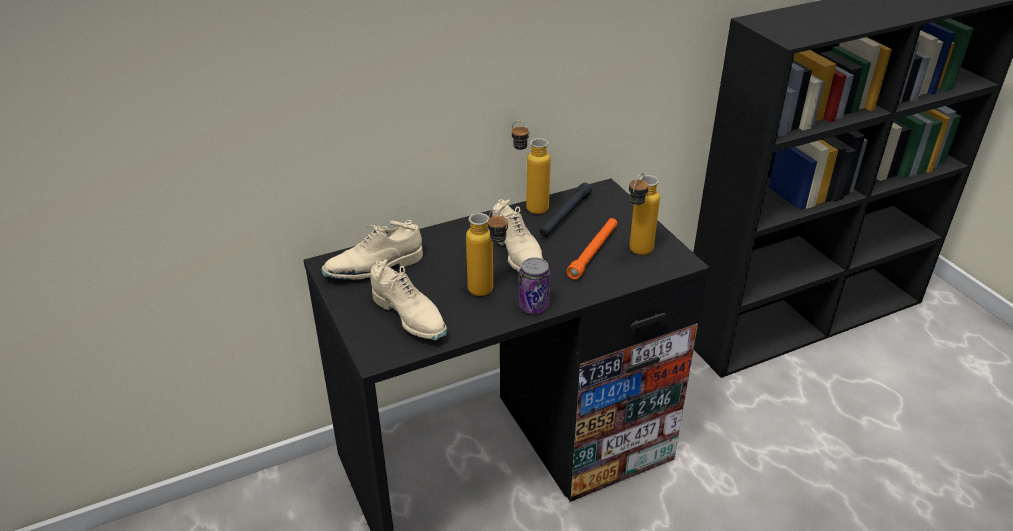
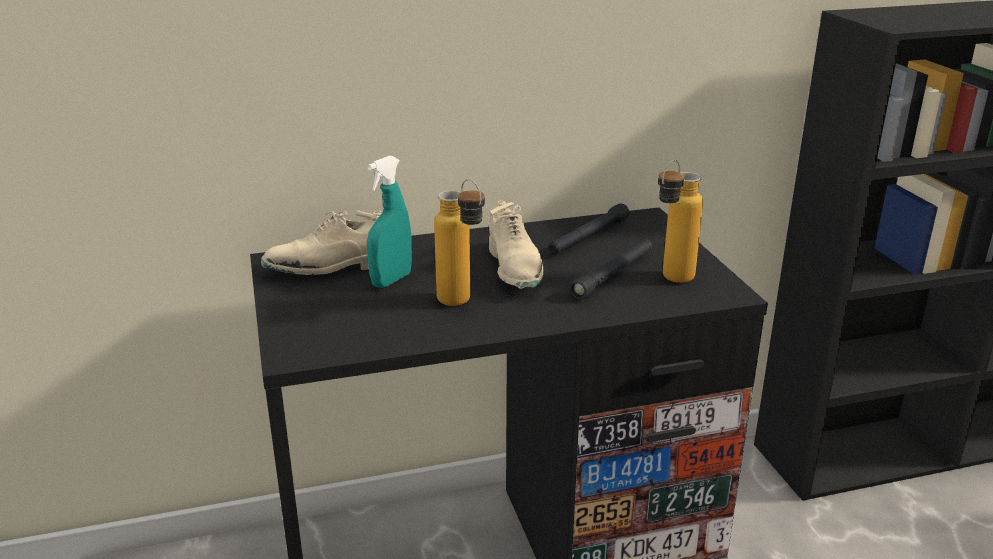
camera: 10 degrees right, 10 degrees down
beige shoe [371,259,447,340] -> none
bottle [512,120,551,214] -> none
can [519,257,550,314] -> none
orange flashlight [566,218,617,280] -> black flashlight [570,239,652,300]
none -> turquoise spray bottle [367,156,412,288]

